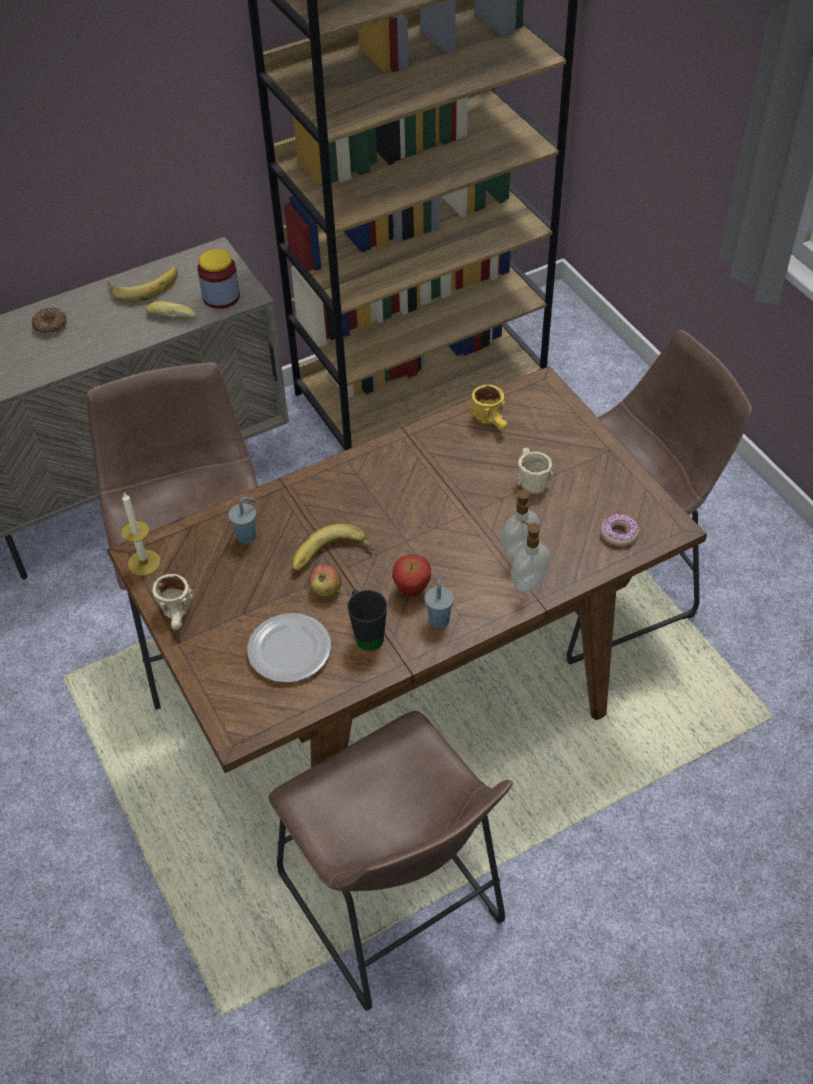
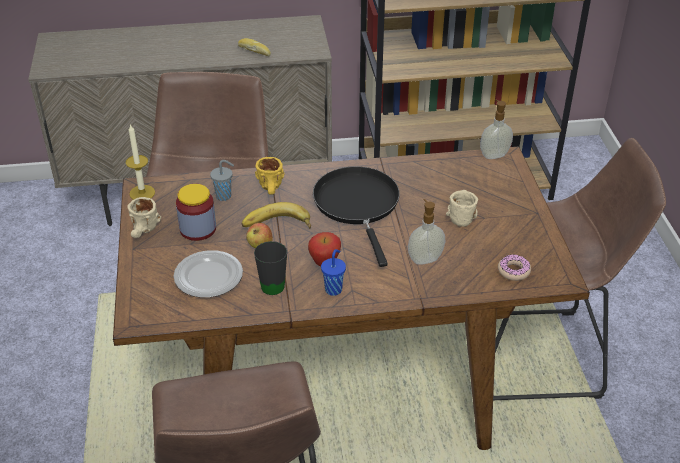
camera: 20 degrees right, 10 degrees down
donut [32,307,67,335] -> none
banana [108,267,178,303] -> none
jar [197,249,240,309] -> jar moved to [176,184,216,241]
grey cup [425,577,454,629] -> blue cup [321,249,346,296]
yellow mug [470,385,507,430] -> yellow mug moved to [255,157,285,195]
soap dispenser [511,520,550,592] -> soap dispenser moved to [480,99,513,159]
none -> black frying pan [313,166,400,267]

